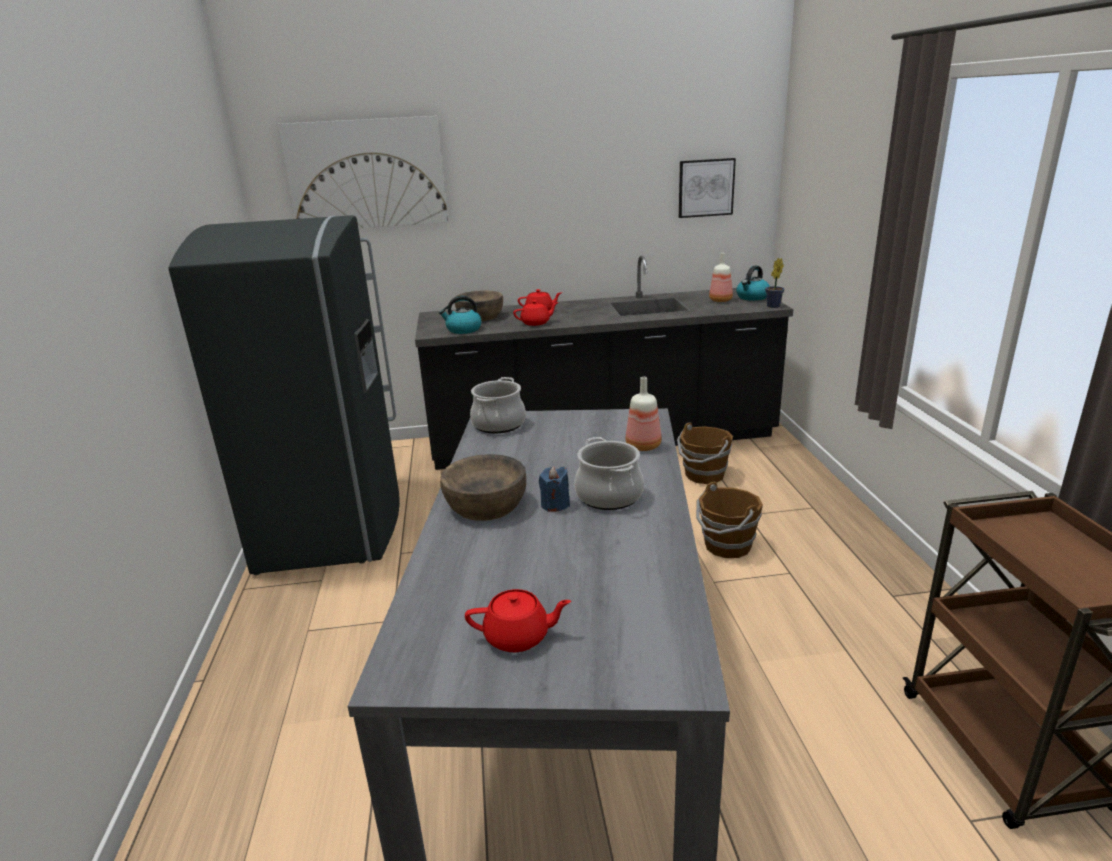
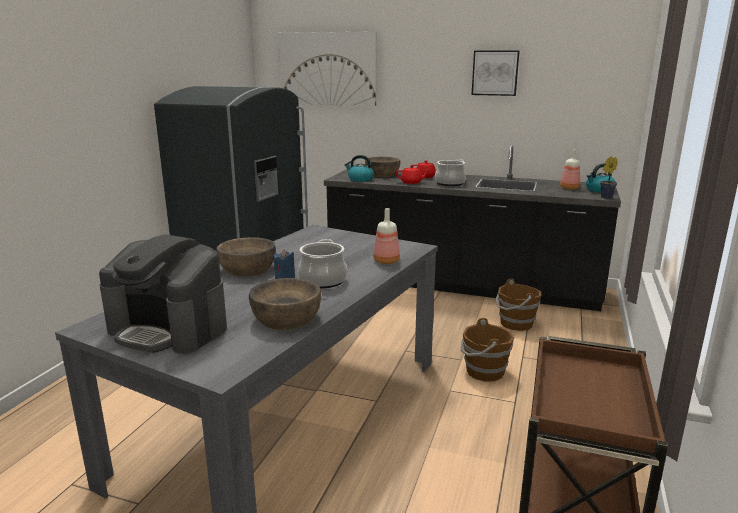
camera: 25 degrees right, 5 degrees down
red teapot [465,589,571,652] -> coffee machine [99,234,227,354]
cooking pot [470,377,526,433] -> cooking pot moved to [435,159,466,186]
picture [679,158,736,218] -> picture moved to [472,50,520,96]
none -> brown bowl [249,278,321,330]

